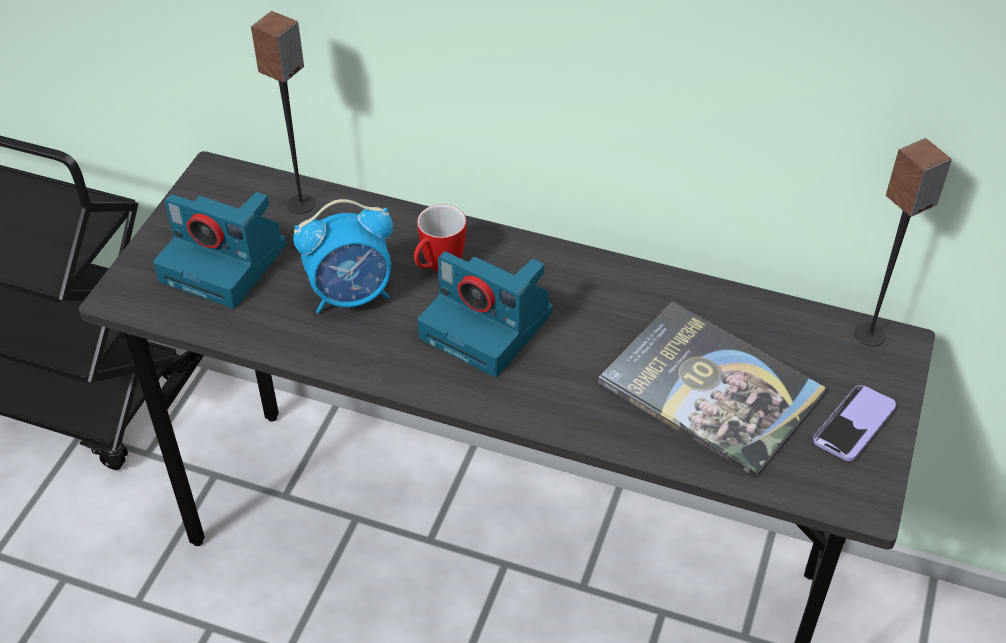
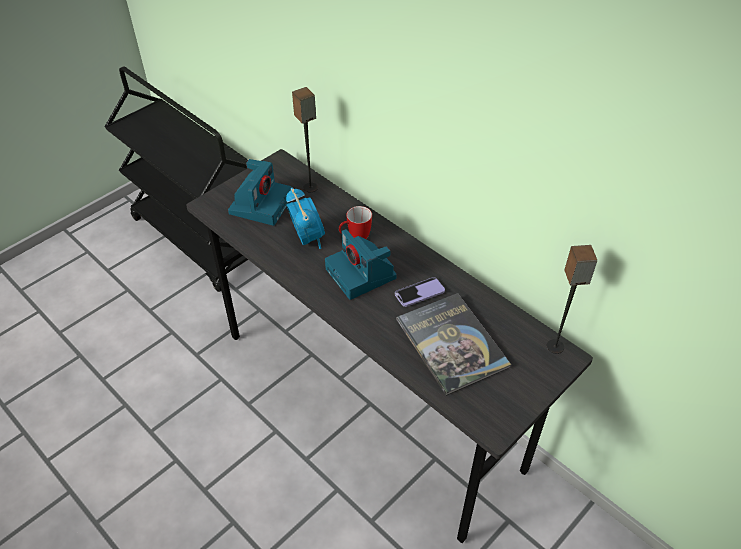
camera: 25 degrees right, 0 degrees up
camera [153,192,286,308] -> camera turned 120 degrees counterclockwise [228,159,292,226]
alarm clock [293,199,393,314] -> alarm clock turned 120 degrees counterclockwise [286,188,325,249]
phone [813,385,896,461] -> phone moved to [395,277,445,307]

